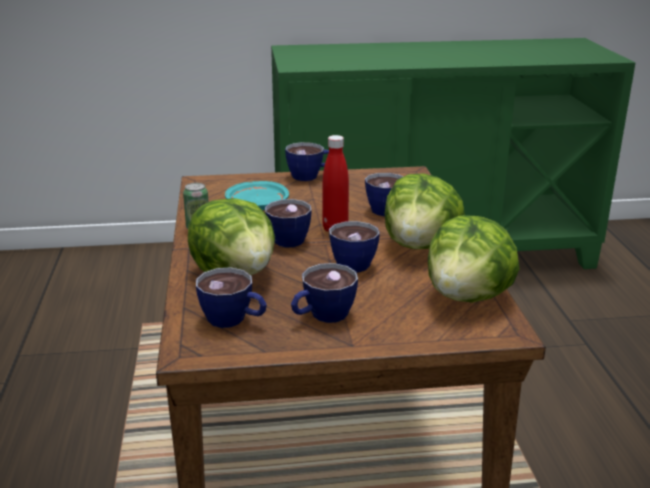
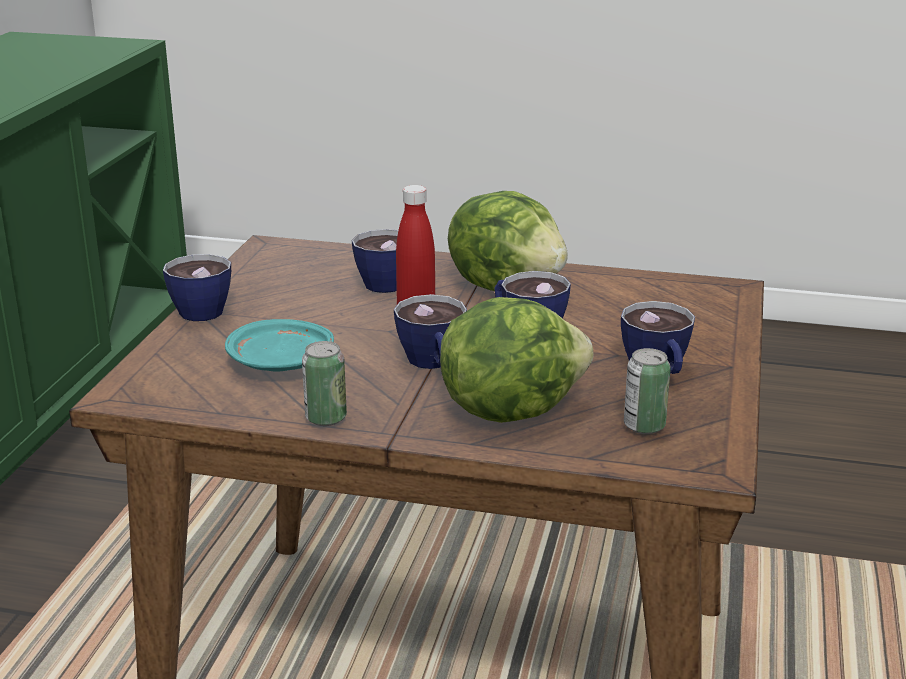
camera: 70 degrees left, 0 degrees up
cup [196,267,267,328] -> can [624,348,671,434]
lettuce [428,215,519,302] -> none

